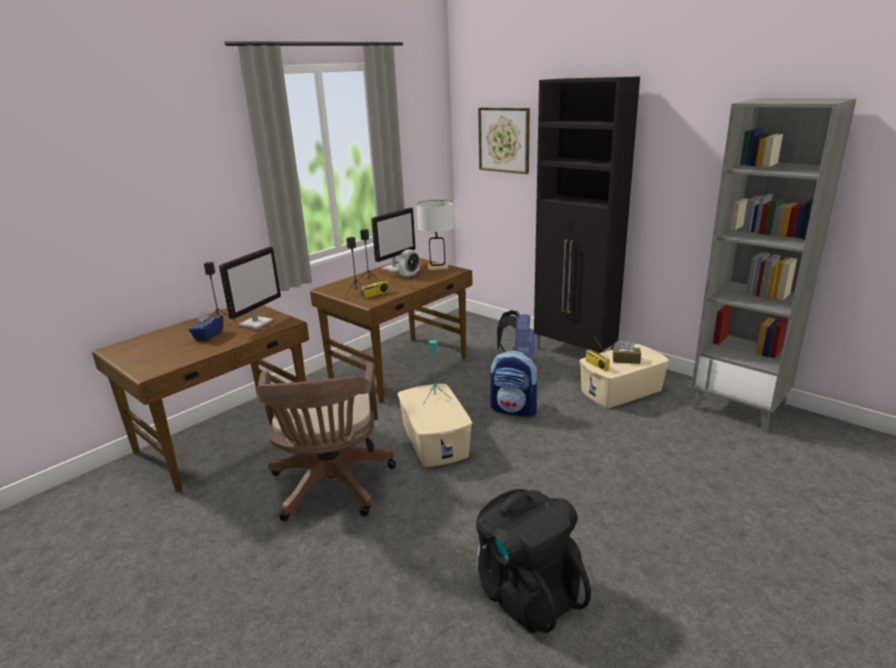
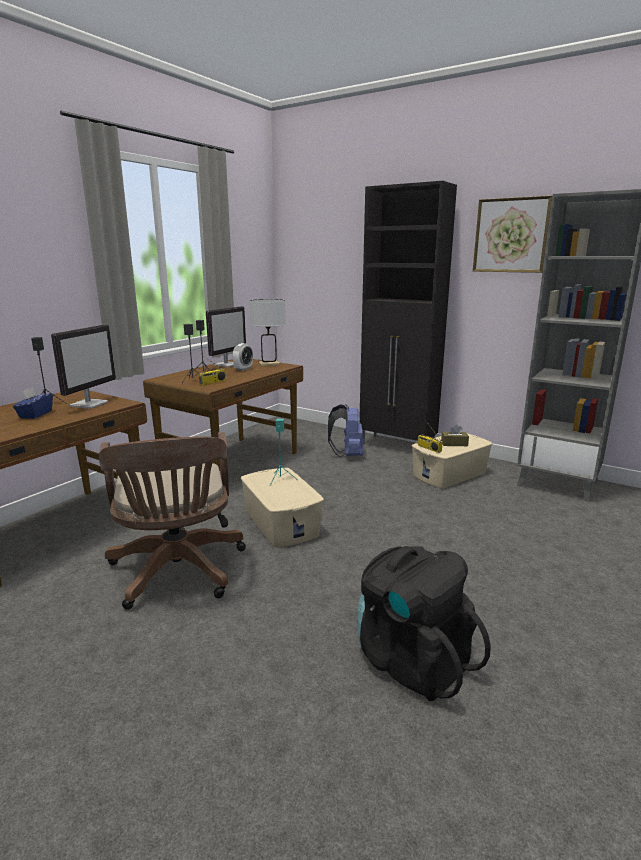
camera: 10 degrees left, 5 degrees down
picture [478,108,530,174] -> picture moved to [473,196,552,273]
backpack [490,351,540,417] -> none

